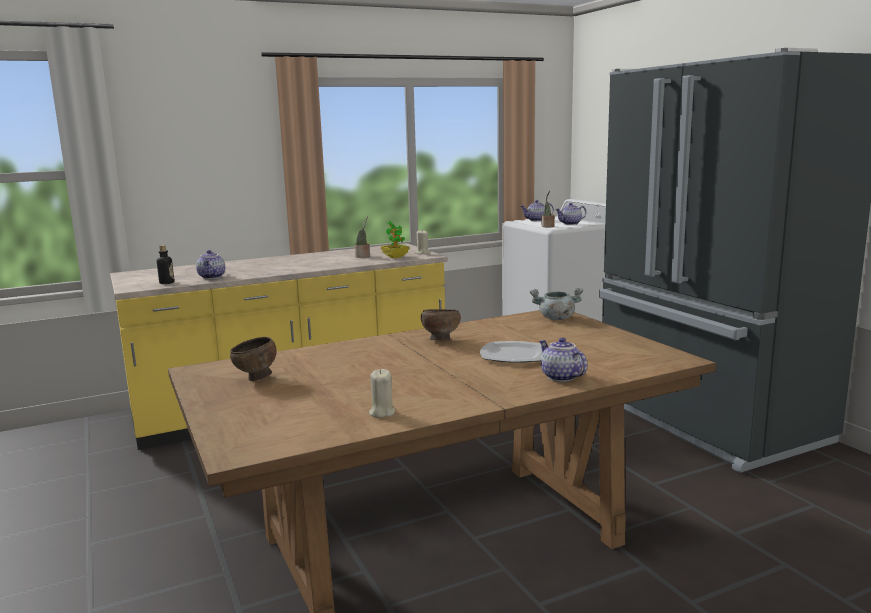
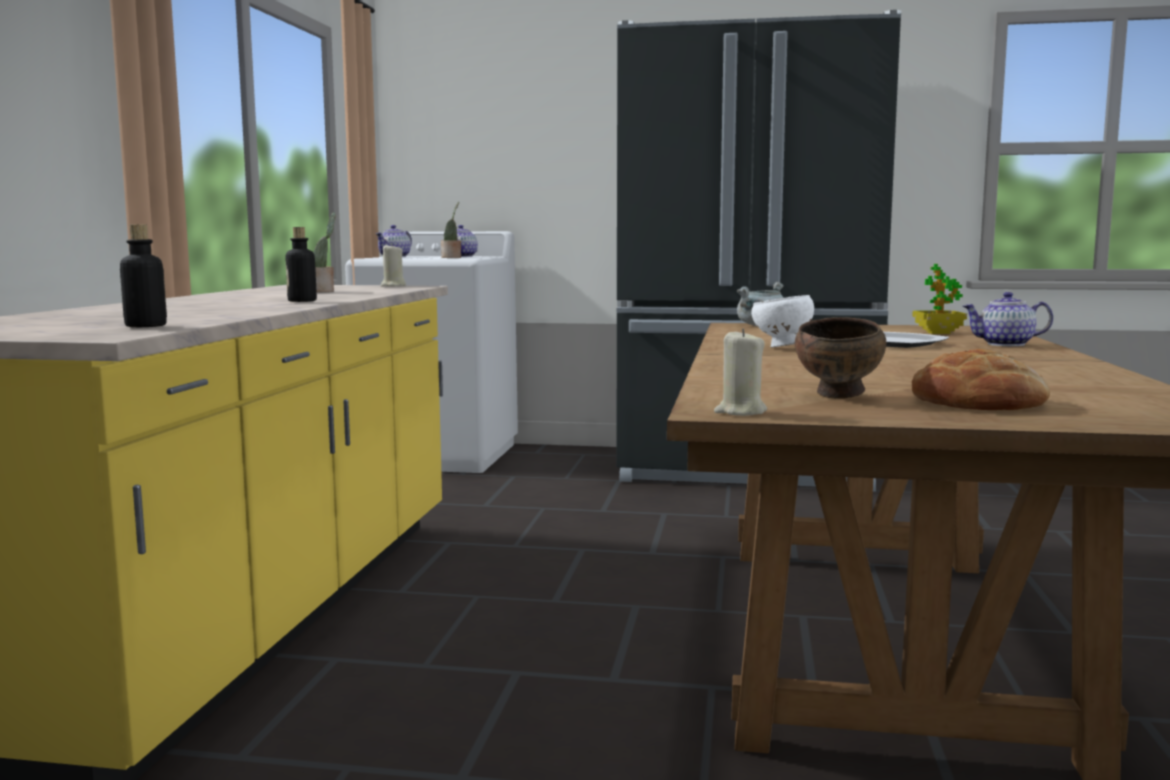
camera: 55 degrees left, 5 degrees down
teapot [196,250,225,279] -> none
beige candle [369,369,395,418] -> beige candle moved to [714,329,767,416]
potted plant [381,221,409,258] -> potted plant moved to [912,264,967,334]
brown bowl [421,309,461,341] -> white bowl [751,295,814,348]
none -> bottle [286,227,317,302]
none -> bread [912,349,1050,410]

